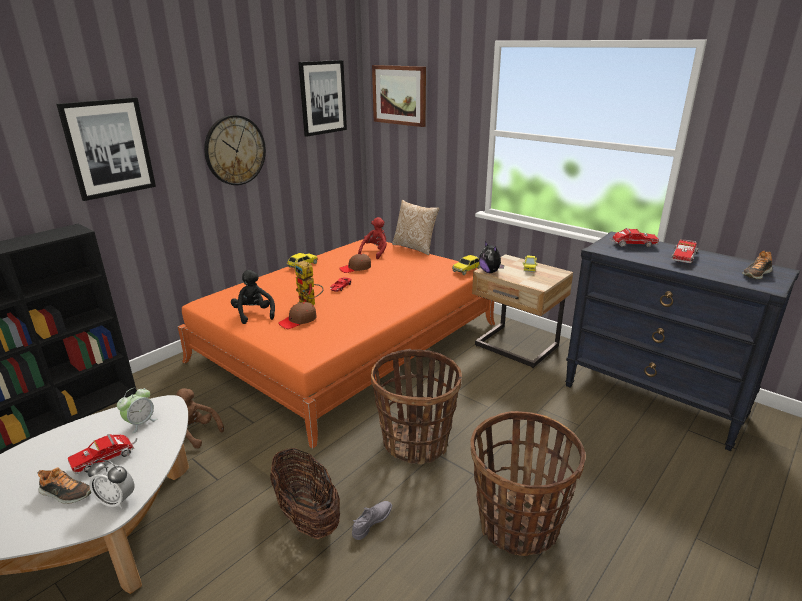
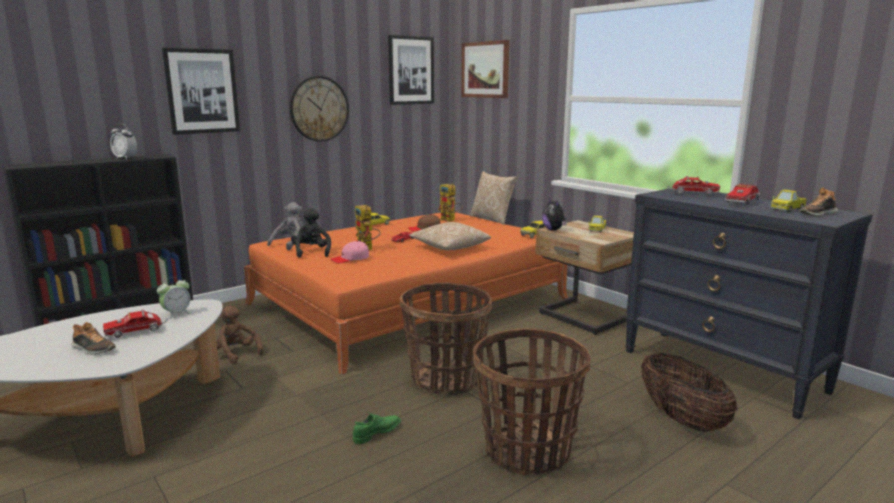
camera: 10 degrees right, 10 degrees down
alarm clock [88,459,135,509] -> alarm clock moved to [110,123,137,159]
basket [270,448,340,539] -> basket moved to [641,353,737,432]
brown cap [278,302,317,329] -> pink cap [331,241,369,264]
grey shoe [352,501,392,540] -> green shoe [353,413,401,444]
red plush toy [358,217,387,259] -> toy robot [438,184,463,222]
none -> grey plush toy [267,202,303,250]
none -> pillow [409,222,491,250]
none -> toy truck [770,190,807,212]

